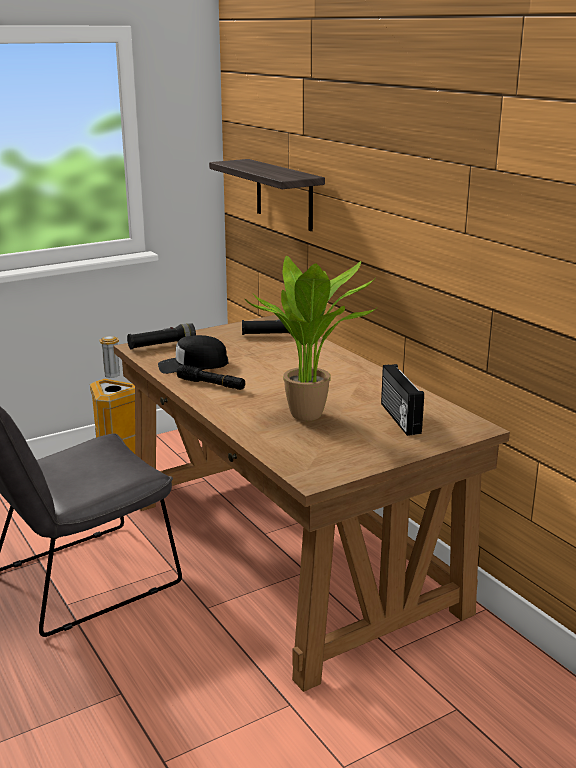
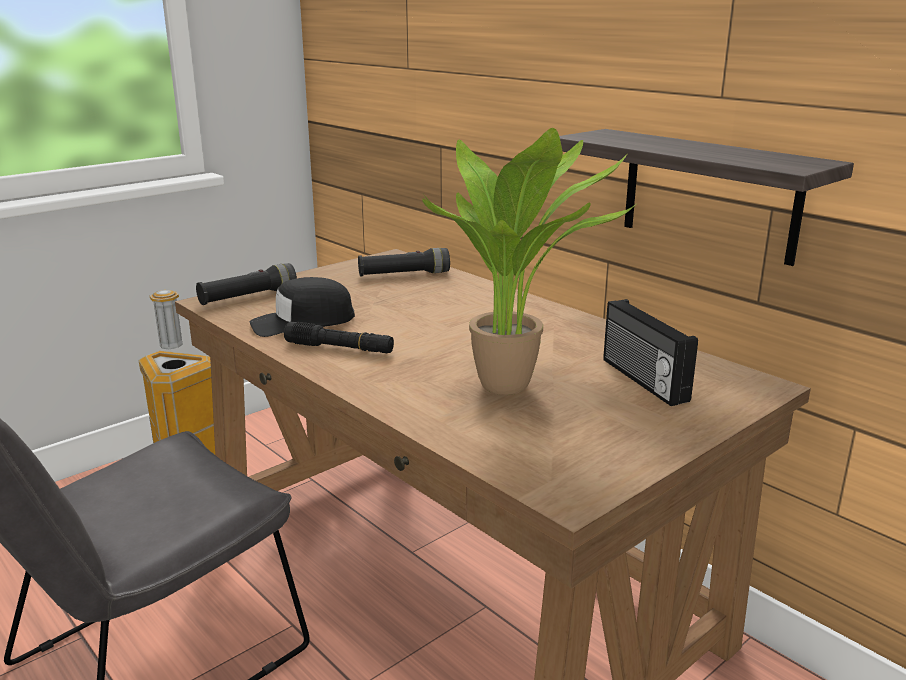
camera: 10 degrees left, 0 degrees up
shelf [209,159,325,231] -> shelf moved to [559,129,854,266]

